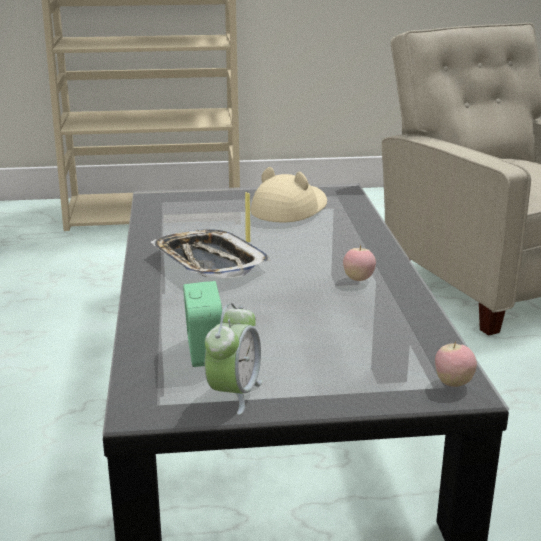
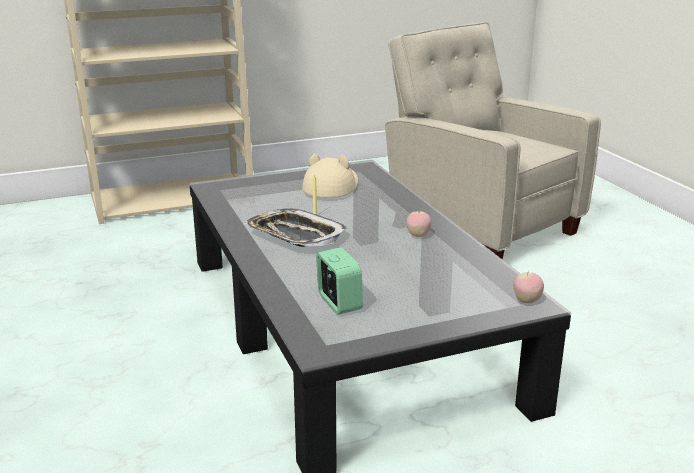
camera: 15 degrees left, 0 degrees up
alarm clock [205,303,263,415] -> none

